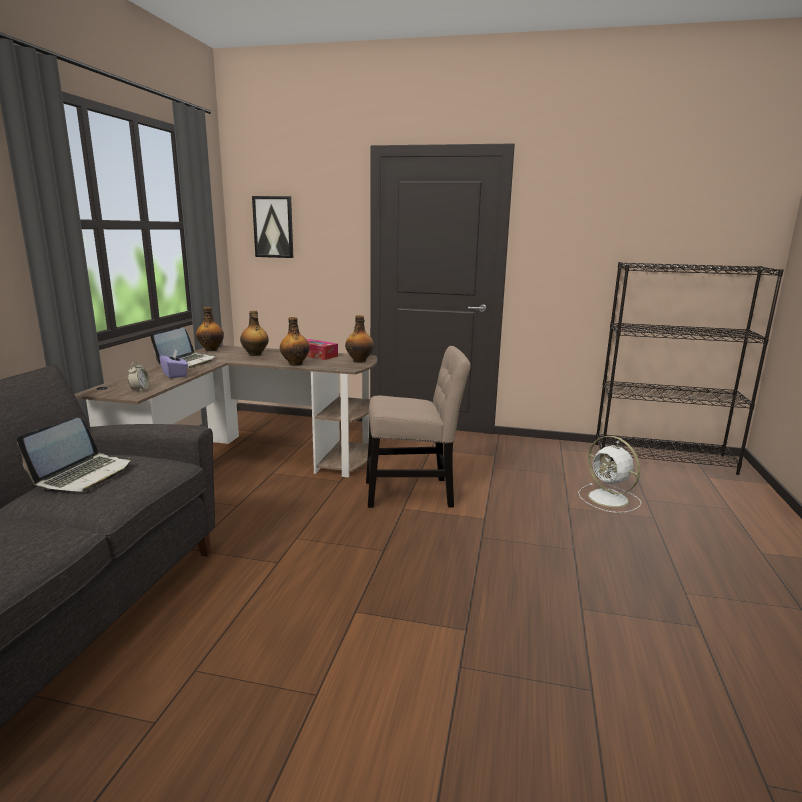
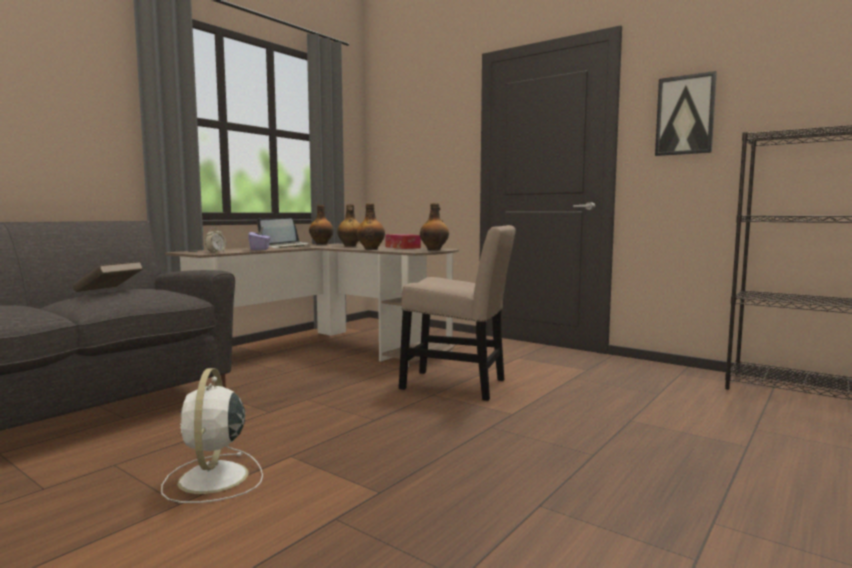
camera: 25 degrees right, 10 degrees down
laptop [17,418,131,492] -> brown book [73,261,143,292]
picture [252,196,293,258] -> picture moved to [655,71,717,156]
white fan [578,436,641,513] -> white fan moved to [161,368,263,503]

